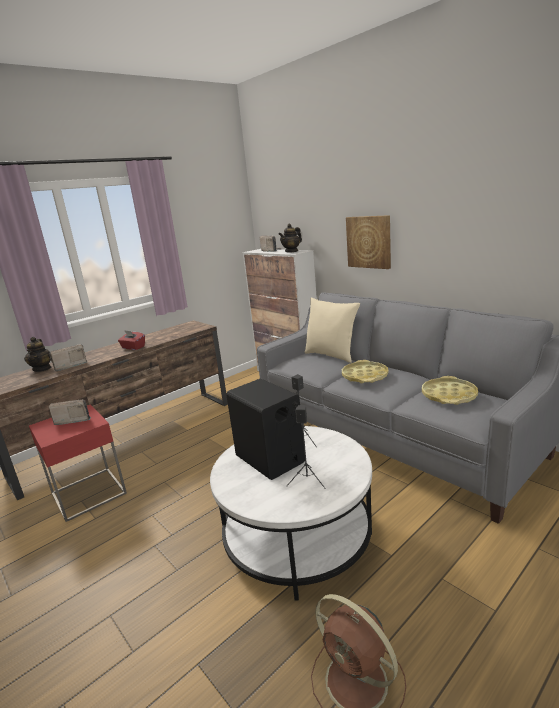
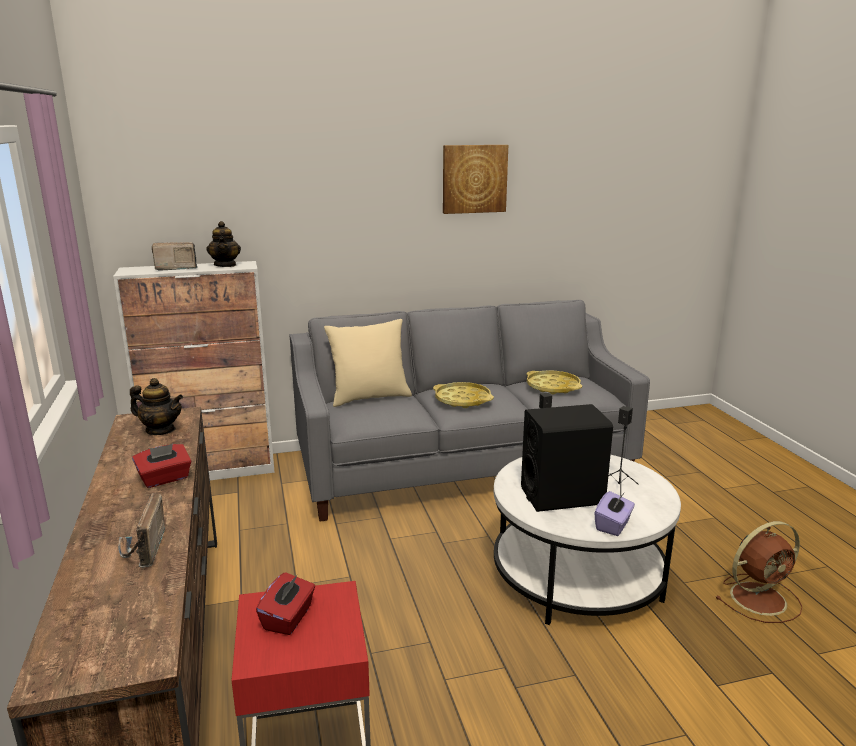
camera: 65 degrees left, 0 degrees up
teapot [24,337,51,372] -> teapot moved to [130,378,183,435]
radio [49,399,91,425] -> red tissue box [256,572,315,635]
picture [346,215,391,269] -> picture moved to [443,145,508,214]
none -> purple tissue box [594,491,635,536]

